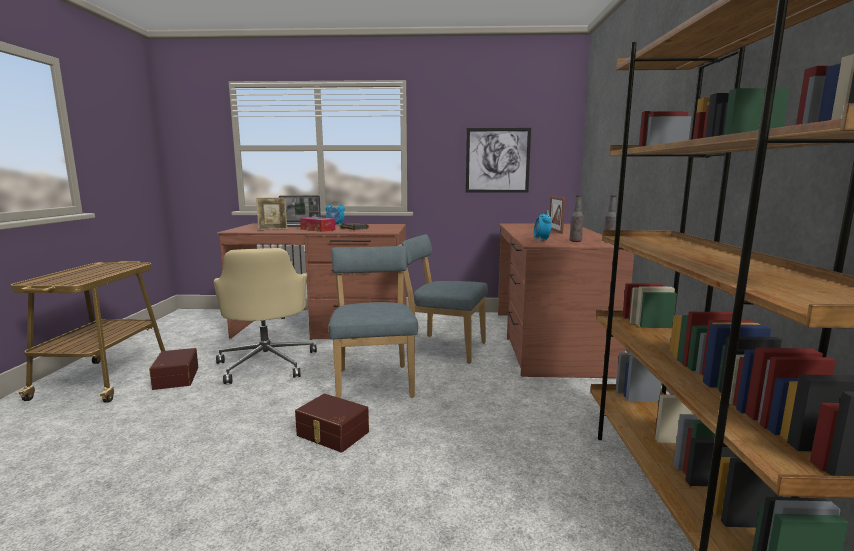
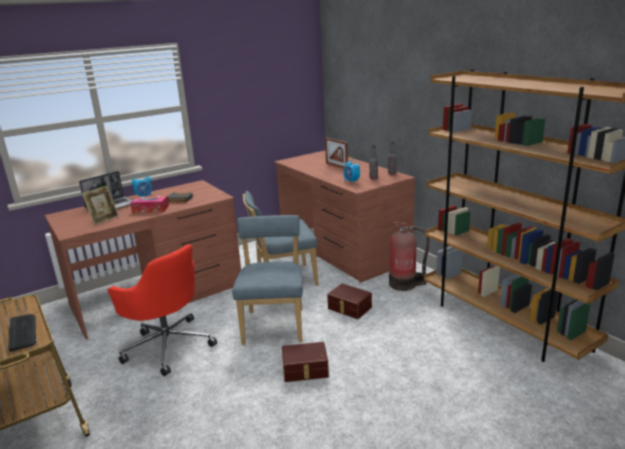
camera: 35 degrees left, 10 degrees up
brown storage box [149,348,198,390] -> brown storage box moved to [327,284,372,319]
beige office chair [214,248,317,384] -> red office chair [108,244,217,376]
blue chair [329,246,418,398] -> blue chair turned 45 degrees clockwise [232,215,303,345]
picture [466,128,531,193] -> none
none -> keyboard [8,314,36,352]
none -> fire extinguisher [389,222,430,291]

